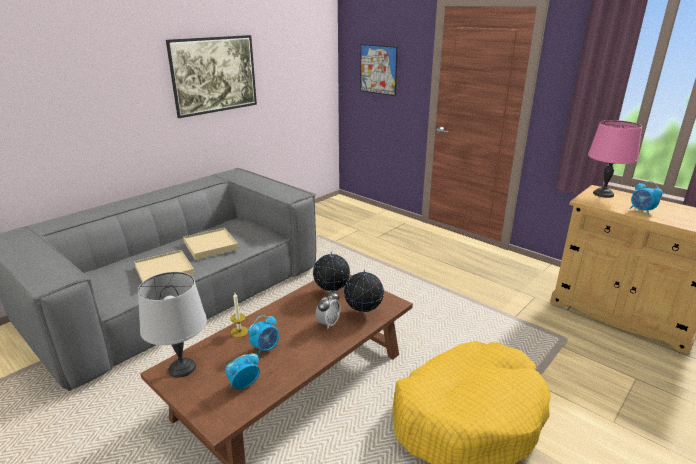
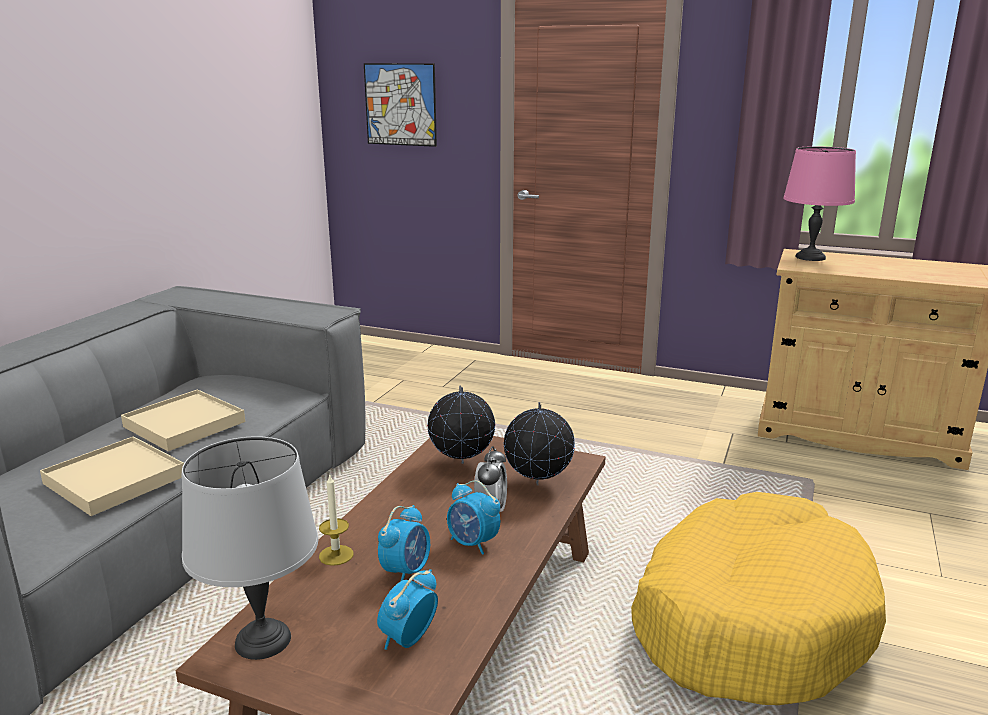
camera: 20 degrees left, 5 degrees down
picture [166,35,257,118] -> none
alarm clock [630,181,663,215] -> alarm clock moved to [447,480,501,555]

